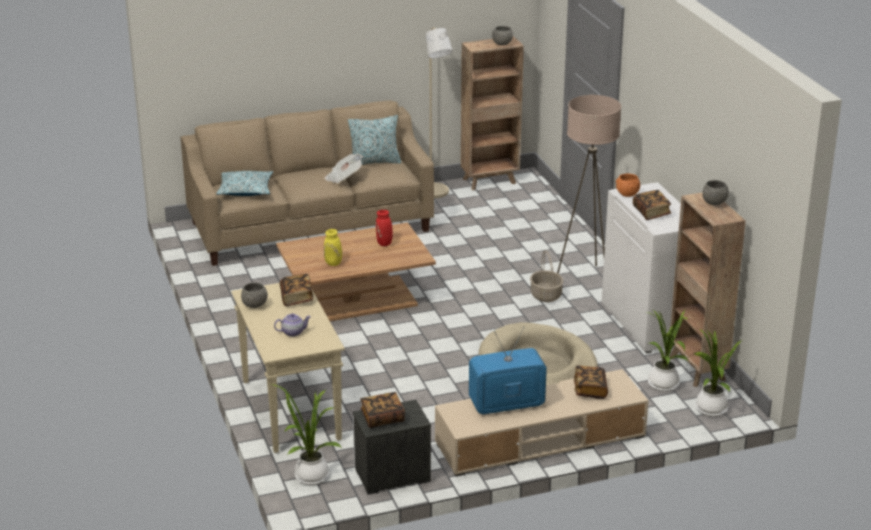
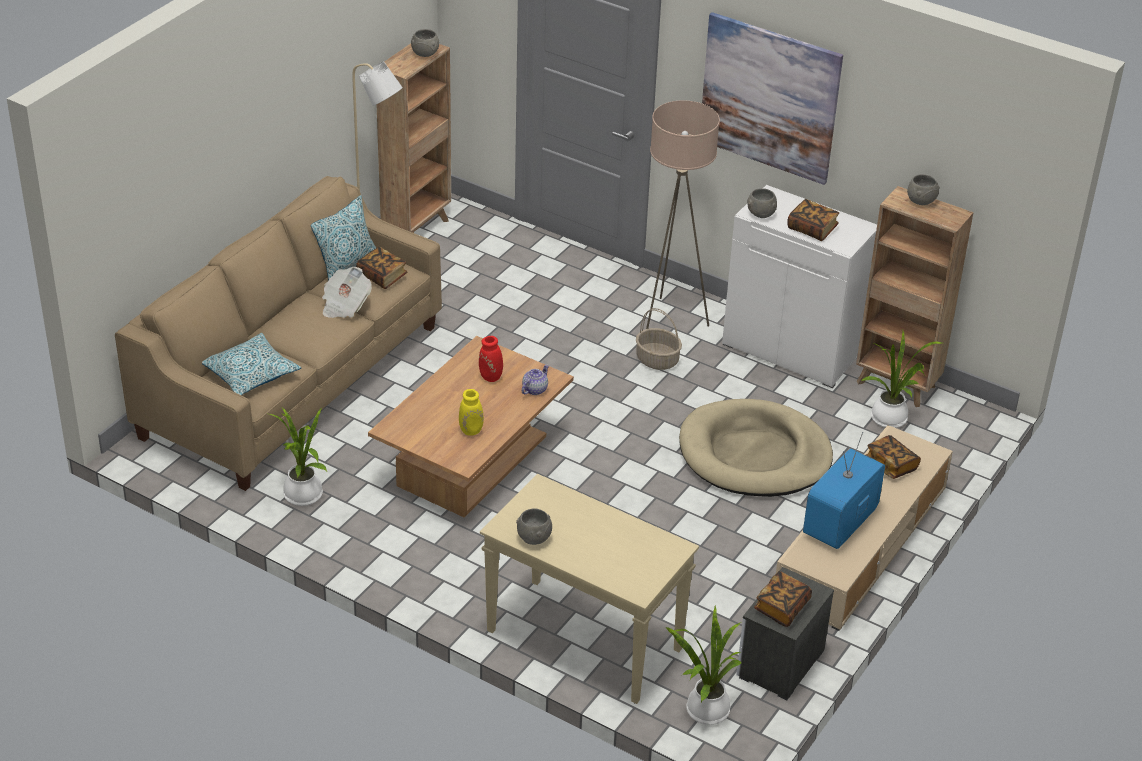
camera: 40 degrees left, 10 degrees up
teapot [274,313,311,337] -> teapot moved to [522,365,549,395]
book [280,274,313,306] -> book moved to [356,247,407,289]
orange bowl [616,173,640,197] -> grey bowl [747,188,777,218]
potted plant [694,328,742,417] -> potted plant moved to [269,407,327,506]
none -> picture [702,12,843,185]

